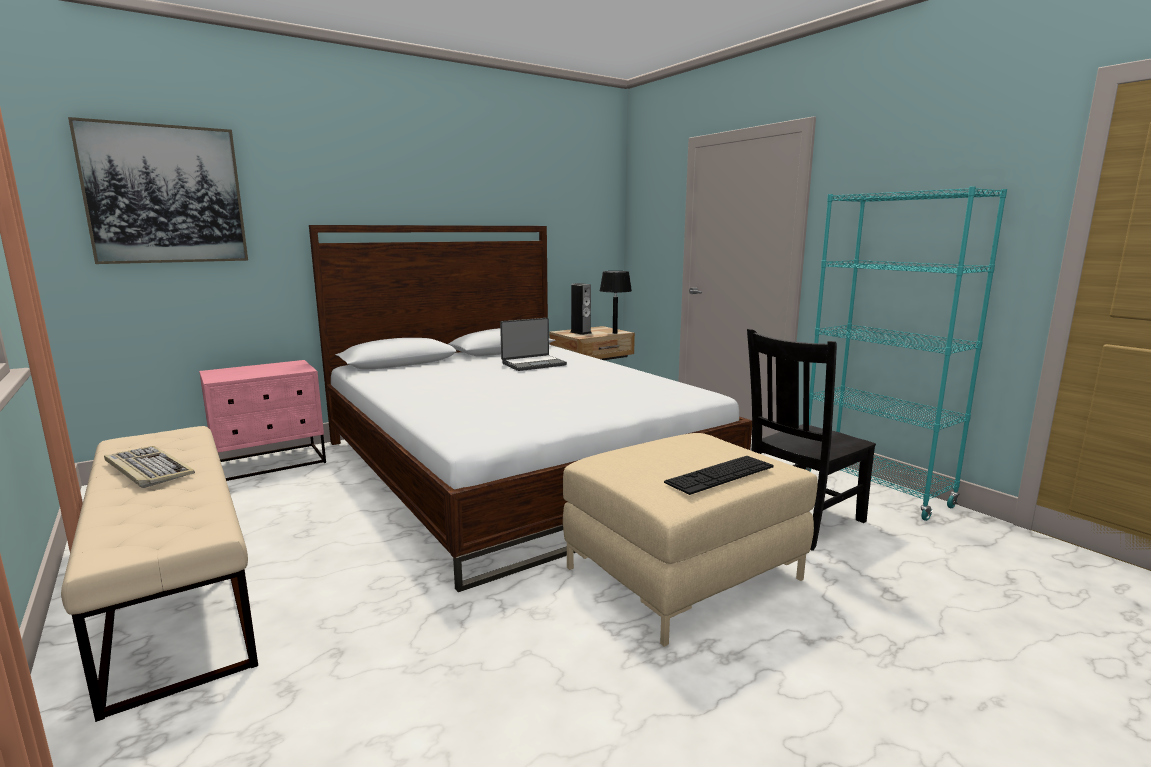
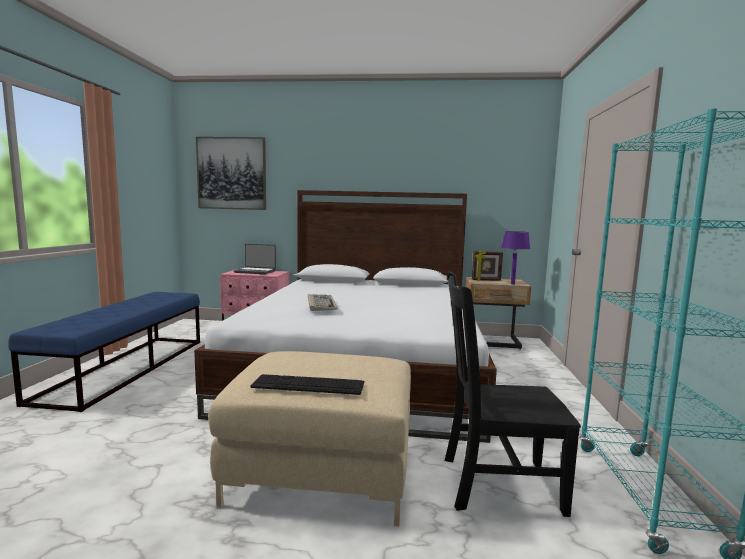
camera: 40 degrees right, 5 degrees down
beige bench [61,426,258,722] -> blue bench [8,292,200,412]
keyboard [104,446,195,488] -> keyboard moved to [308,294,337,311]
laptop [500,318,567,371] -> laptop moved to [234,244,276,274]
speaker [570,283,592,335] -> picture frame [472,251,503,281]
black table lamp [599,271,632,334] -> purple table lamp [501,231,530,285]

